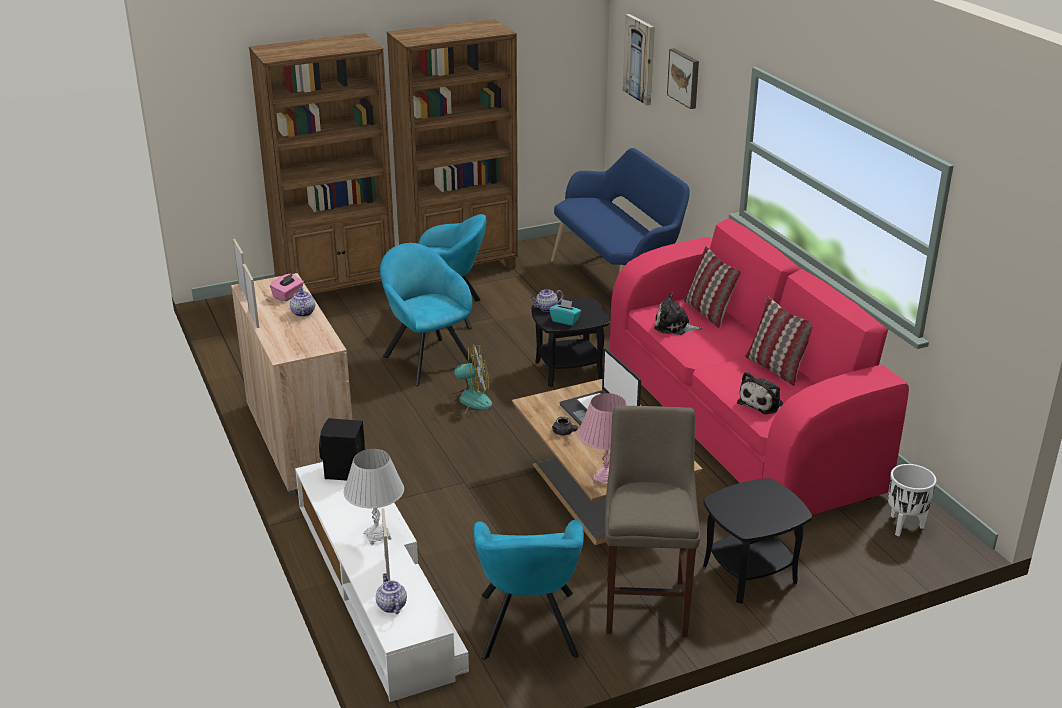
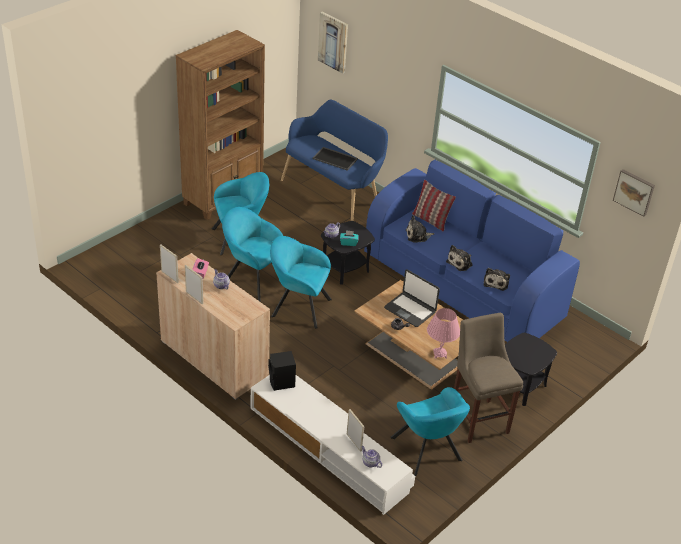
camera: 25 degrees left, 10 degrees up
brown bookcase [249,33,395,294] -> none
white table lamp [343,449,404,546] -> none
fan [441,344,492,417] -> turquoise armchair [270,236,332,329]
pink sofa [610,218,909,515] -> blue sofa [364,160,580,342]
picture [667,48,699,109] -> picture moved to [613,169,655,217]
pillow [745,297,812,386] -> none
white planter [888,464,936,536] -> none
none -> tray [313,147,358,171]
none -> plush toy [446,245,473,271]

